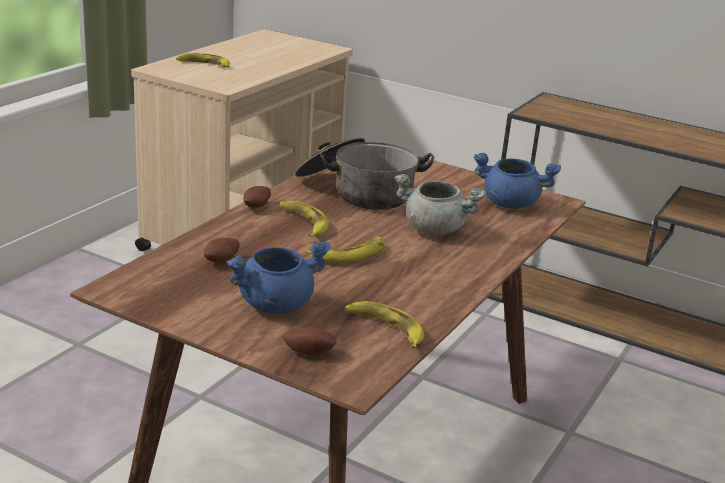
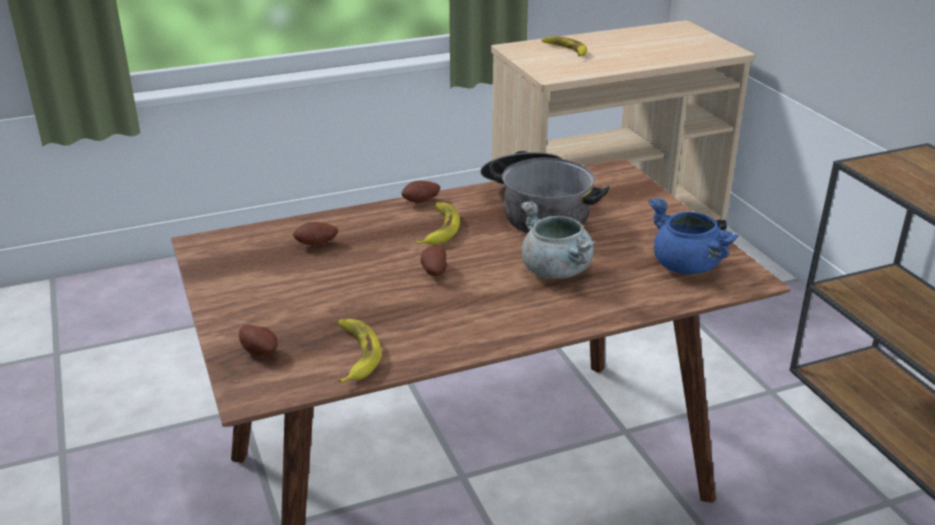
camera: 40 degrees right, 5 degrees up
blue cooking pot [227,241,331,314] -> none
banana [305,236,385,263] -> potato [420,246,447,276]

